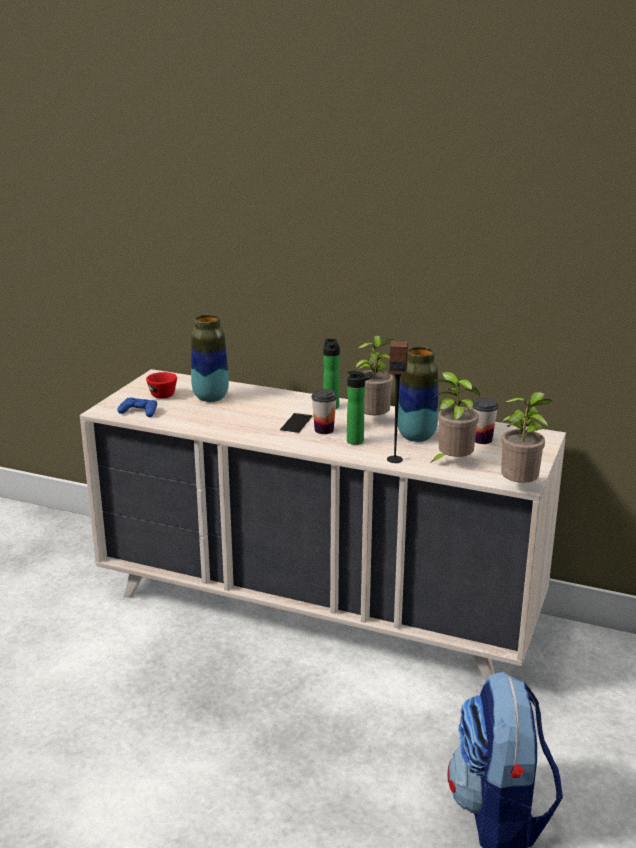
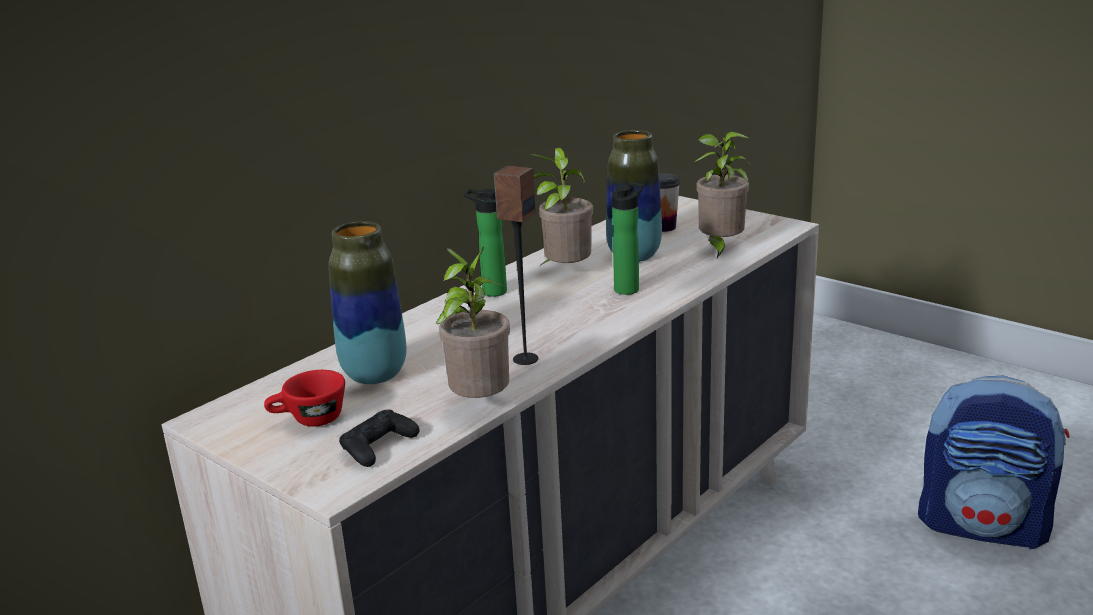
camera: 70 degrees left, 0 degrees up
blue game controller [117,397,157,417] -> black game controller [339,410,420,467]
phone [280,413,313,433] -> none
cup [311,389,337,434] -> none
speaker [387,340,408,463] -> speaker moved to [494,166,538,365]
potted plant [501,392,552,483] -> potted plant moved to [435,246,510,398]

